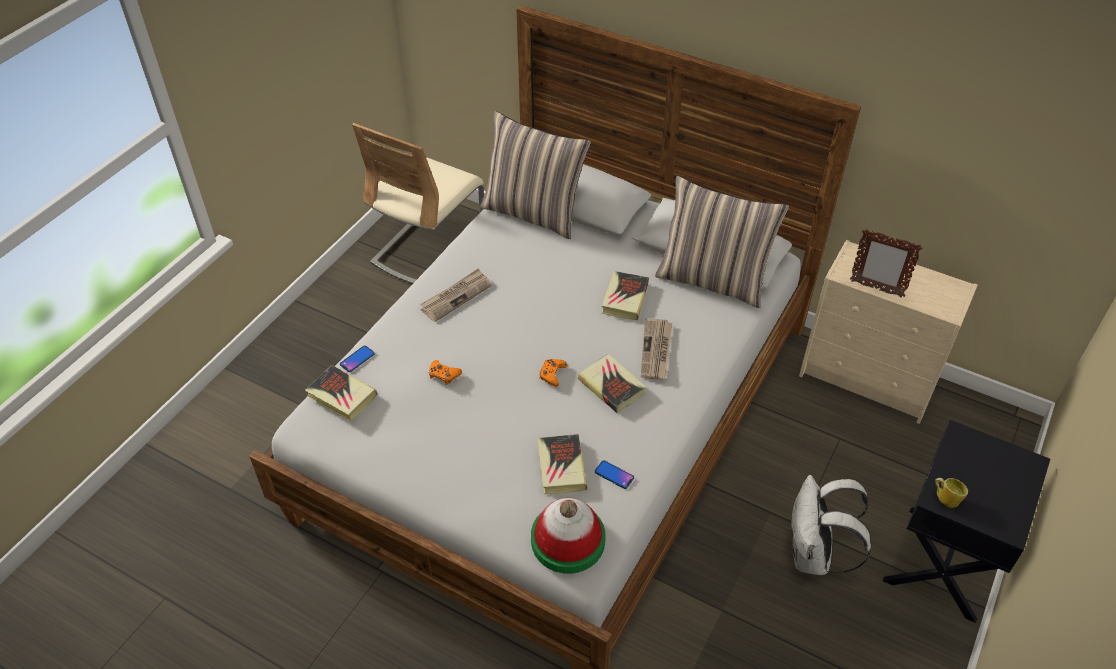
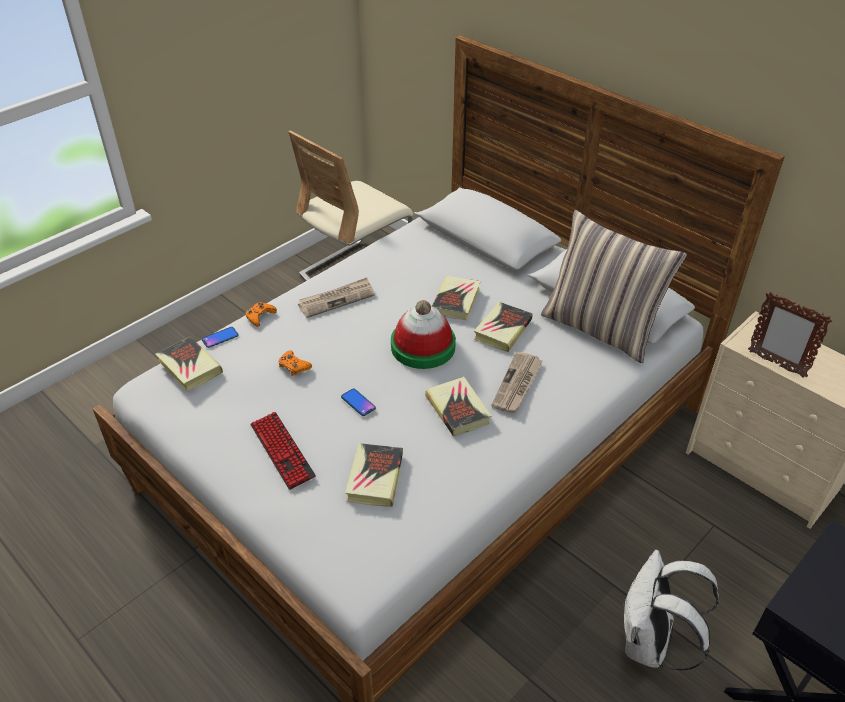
camera: 15 degrees right, 5 degrees down
pillow [480,111,591,239] -> none
hat [531,498,605,574] -> hat moved to [391,300,456,369]
orange game controller [540,359,567,387] -> orange game controller moved to [245,302,277,327]
phone [595,460,634,489] -> phone moved to [341,388,376,416]
mug [935,478,968,508] -> none
none -> keyboard [250,412,316,490]
none -> book [432,276,481,320]

